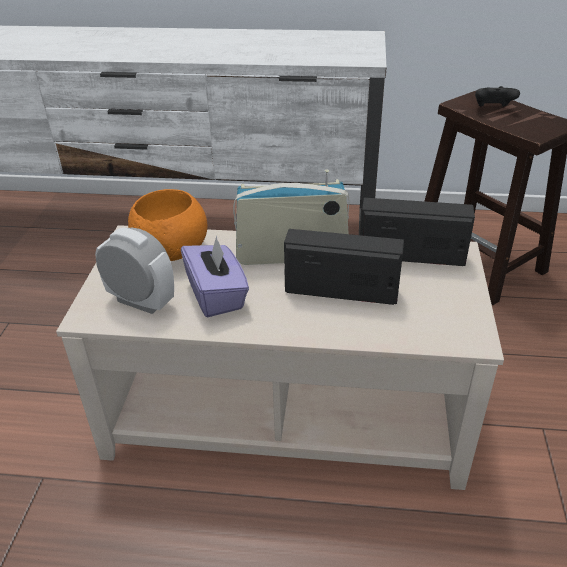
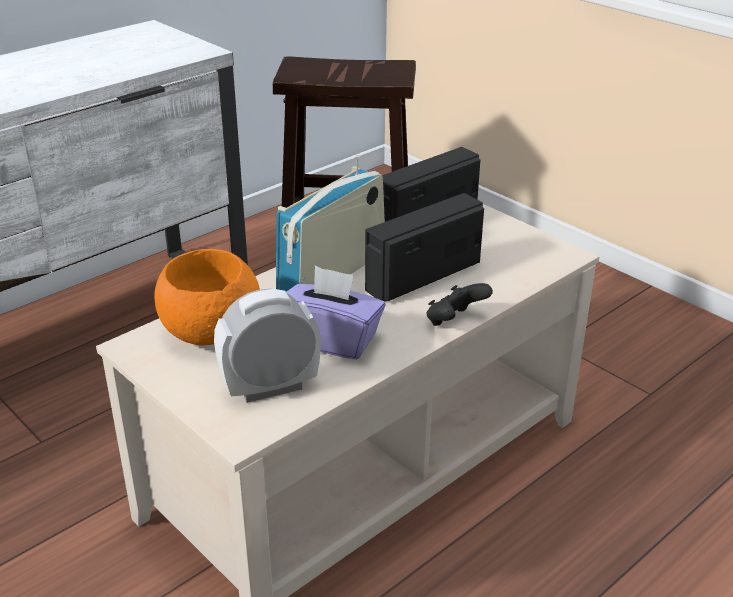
camera: 50 degrees left, 5 degrees down
black game controller [475,86,520,107] -> black game controller moved to [427,283,493,326]

